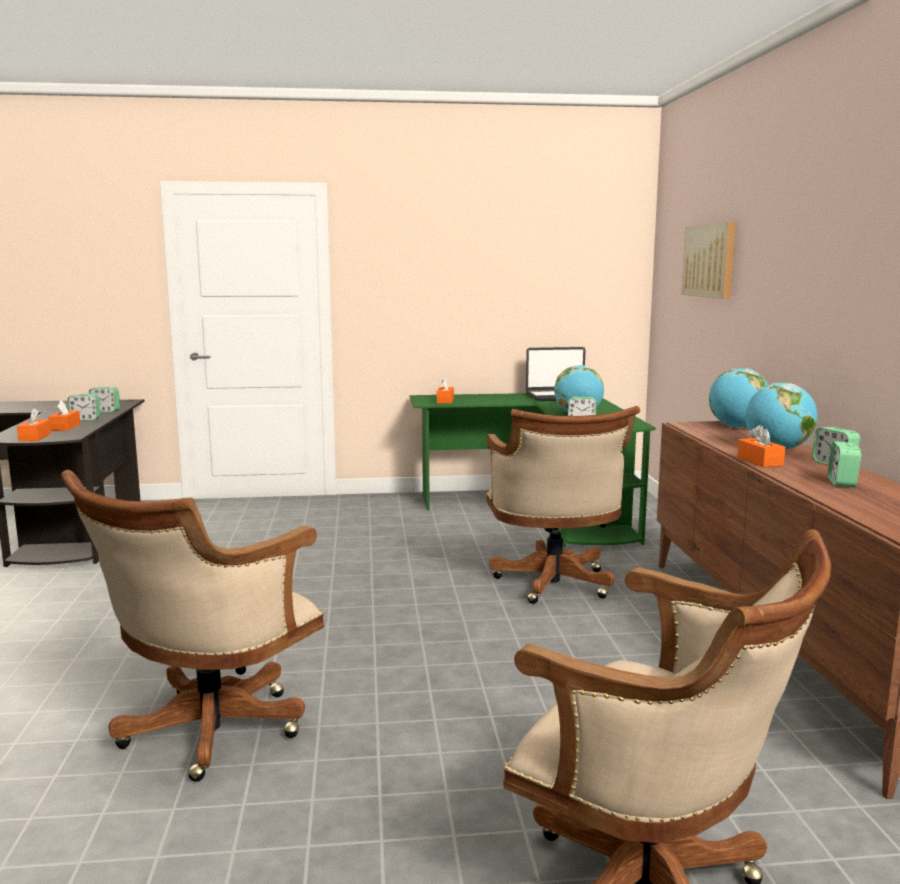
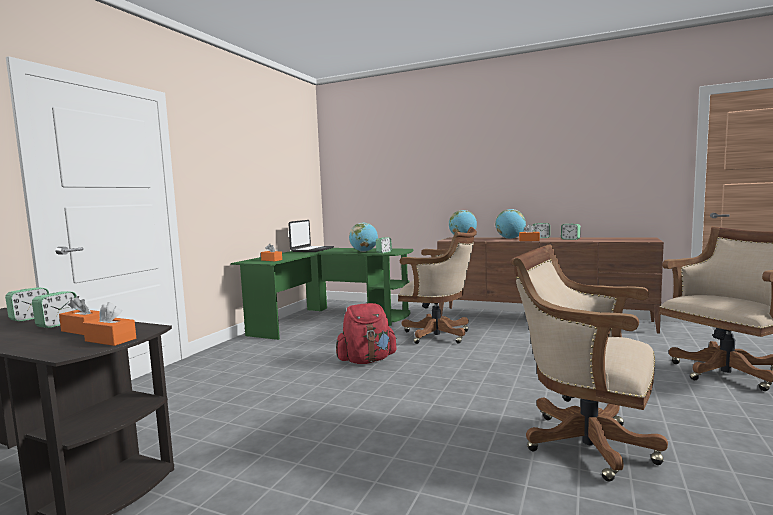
camera: 60 degrees left, 5 degrees down
office chair [61,470,324,782] -> office chair turned 150 degrees clockwise [510,244,668,481]
picture [682,222,735,299] -> none
none -> red backpack [336,303,397,364]

